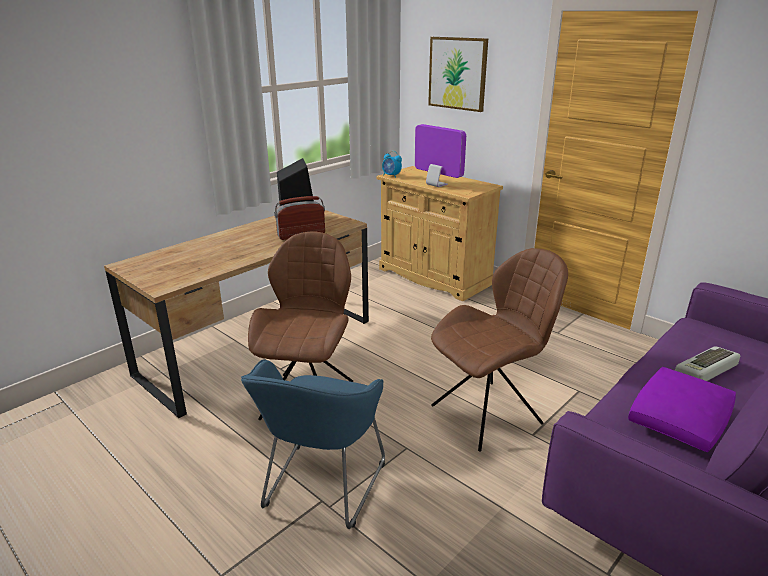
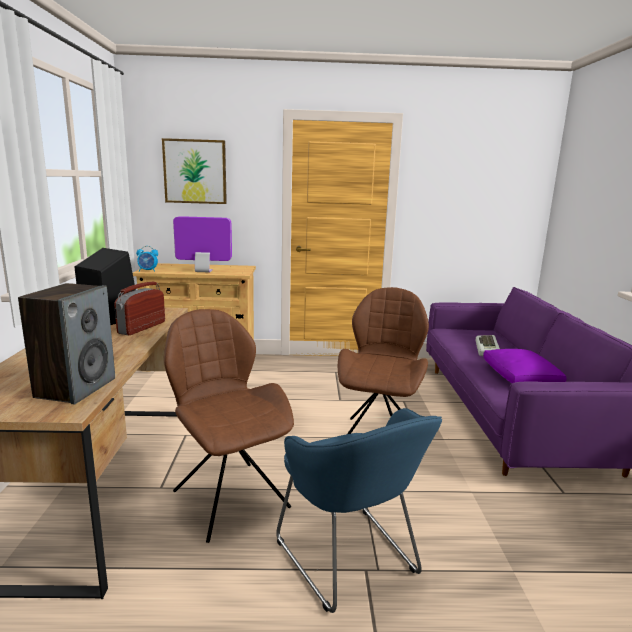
camera: 45 degrees left, 10 degrees down
none -> speaker [18,283,115,404]

